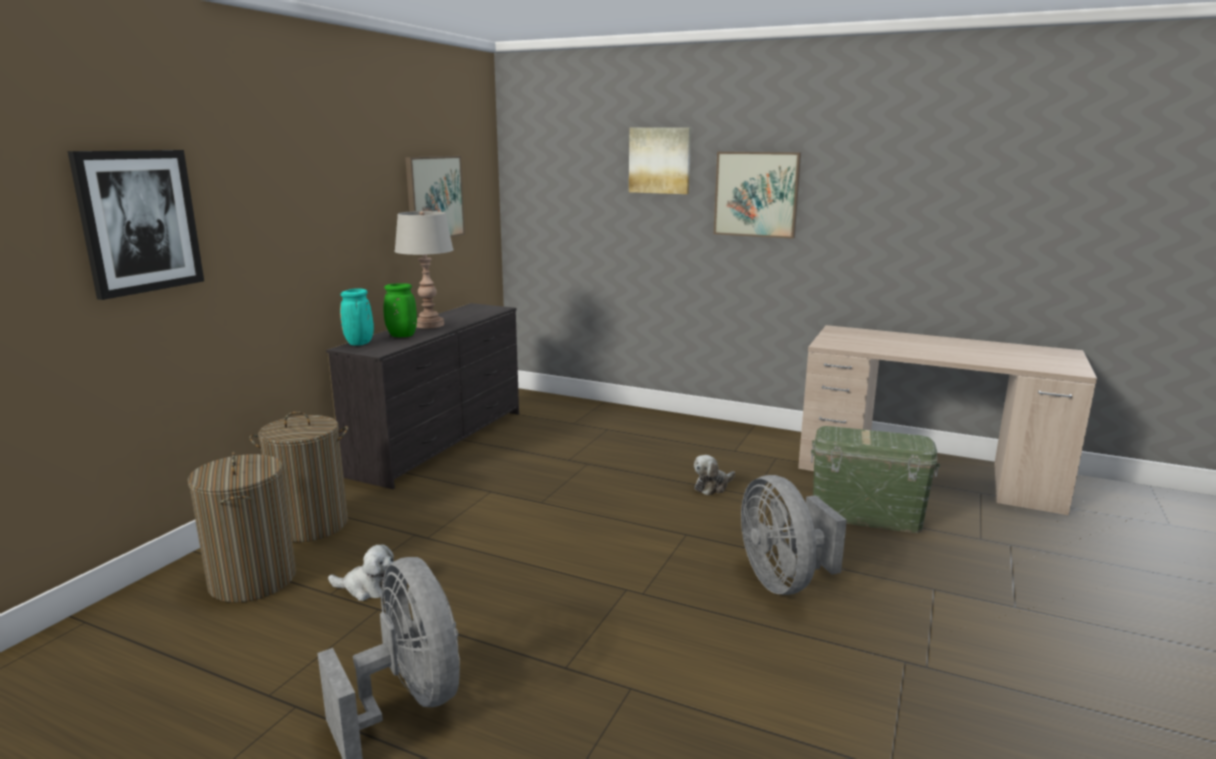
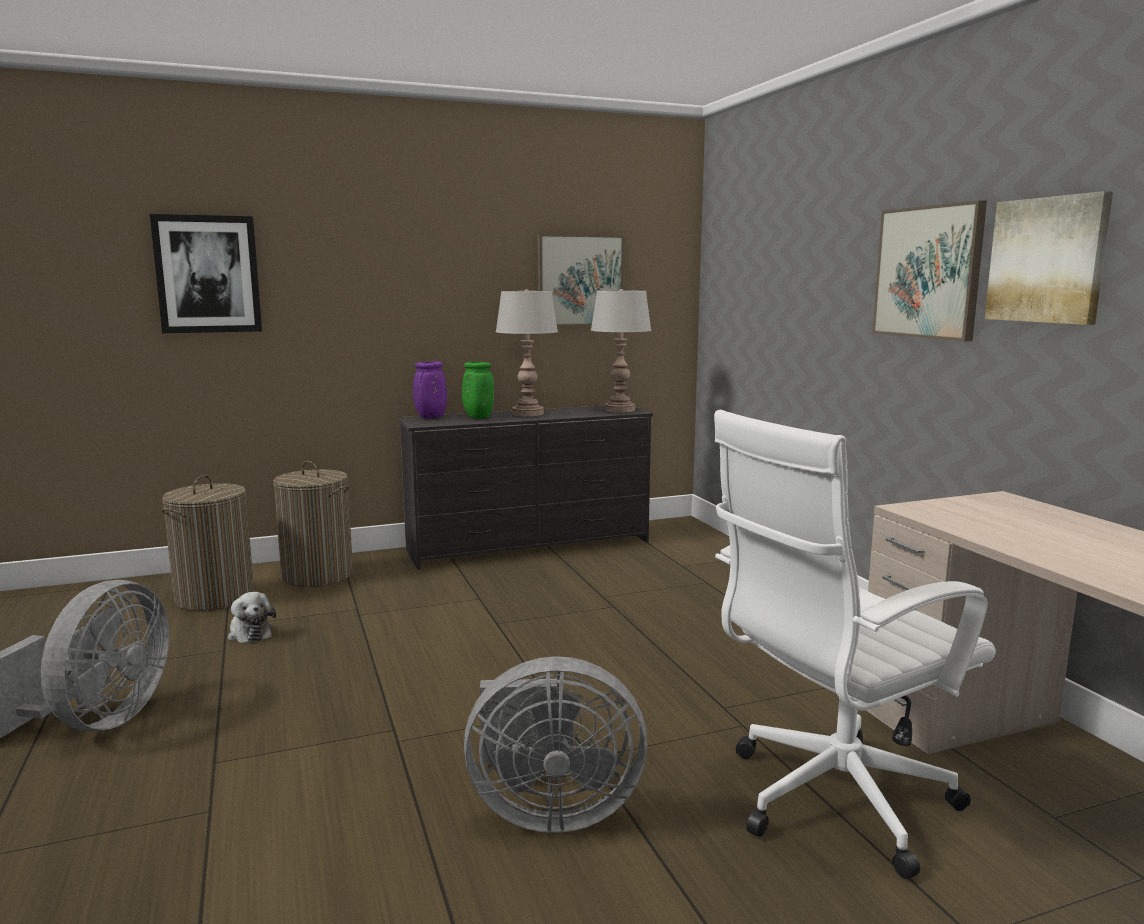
camera: 45 degrees right, 5 degrees down
turquoise vase [340,288,374,346] -> purple vase [413,361,447,418]
picture [629,127,691,194] -> picture moved to [985,191,1113,325]
plush toy [694,455,735,495] -> none
grey fan [741,475,847,595] -> grey fan turned 120 degrees counterclockwise [464,656,647,833]
green storage box [811,426,940,533] -> white office chair [714,410,996,879]
none -> grey table lamp [591,289,652,413]

